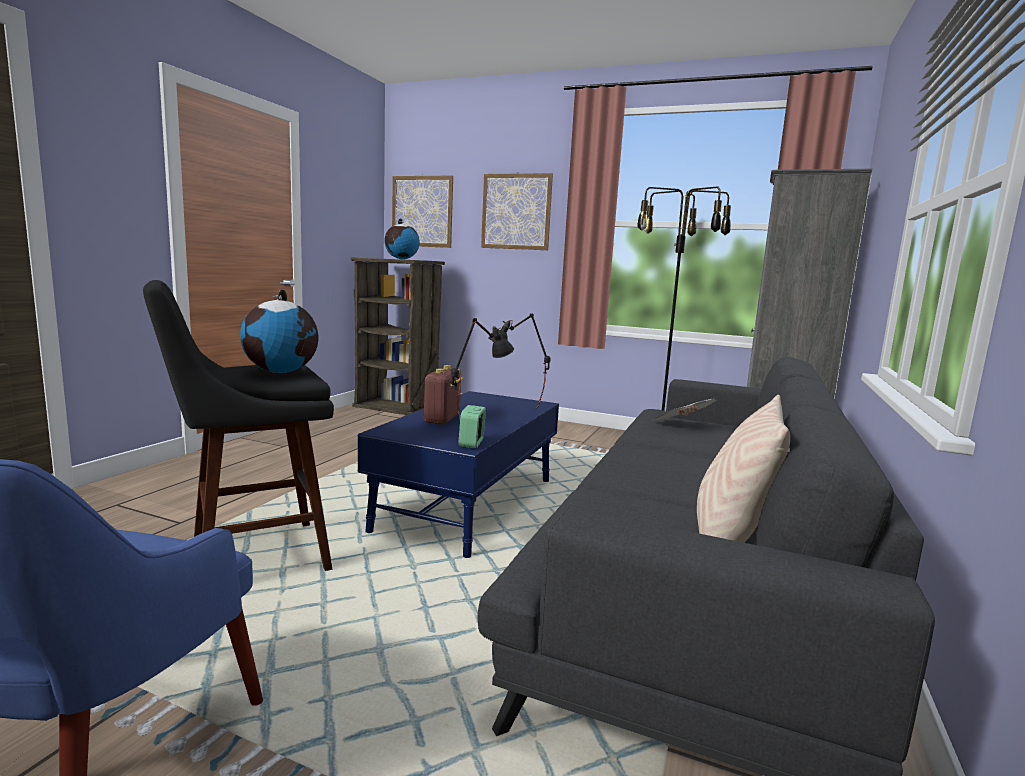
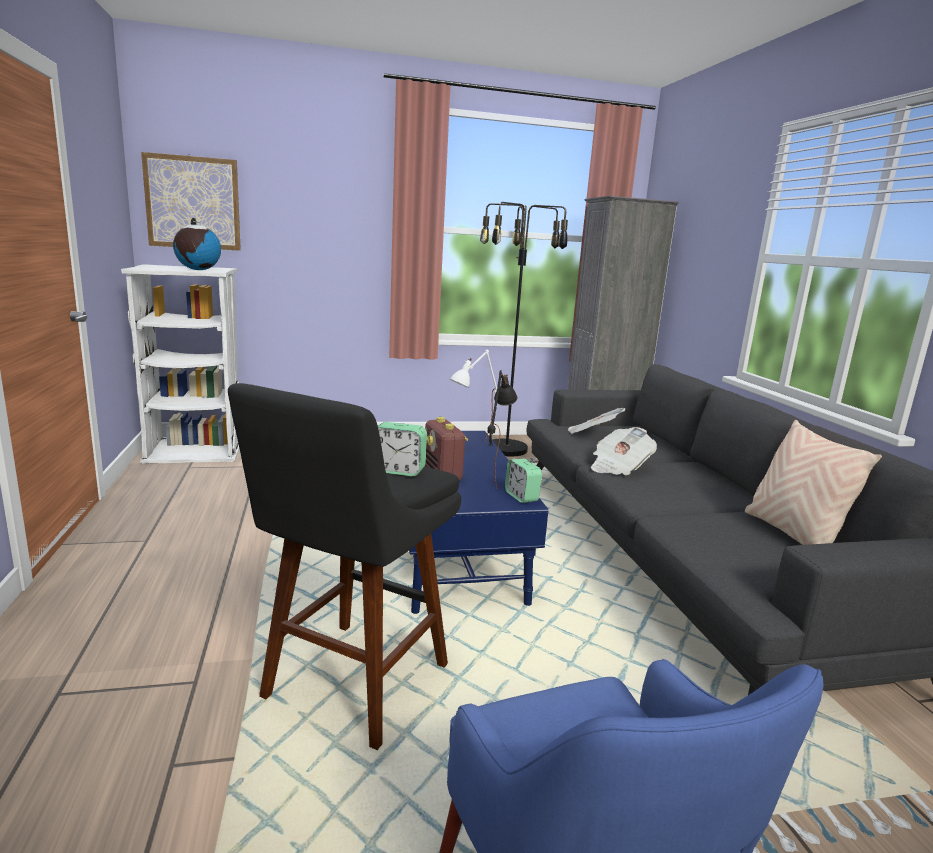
camera: 35 degrees left, 5 degrees up
globe [240,290,319,373] -> alarm clock [378,422,427,476]
brown bookcase [351,258,445,415] -> white bookcase [121,264,240,464]
picture [481,173,553,250] -> none
black table lamp [489,314,551,409] -> white table lamp [450,350,498,441]
none -> newspaper [591,427,657,475]

